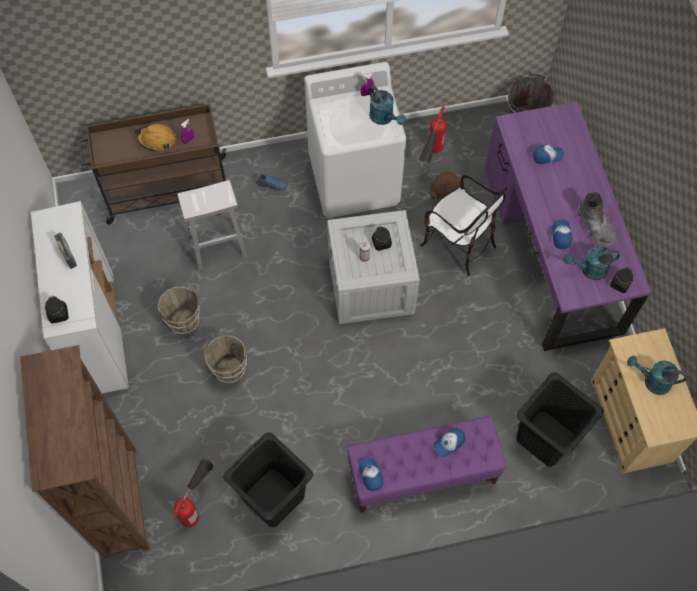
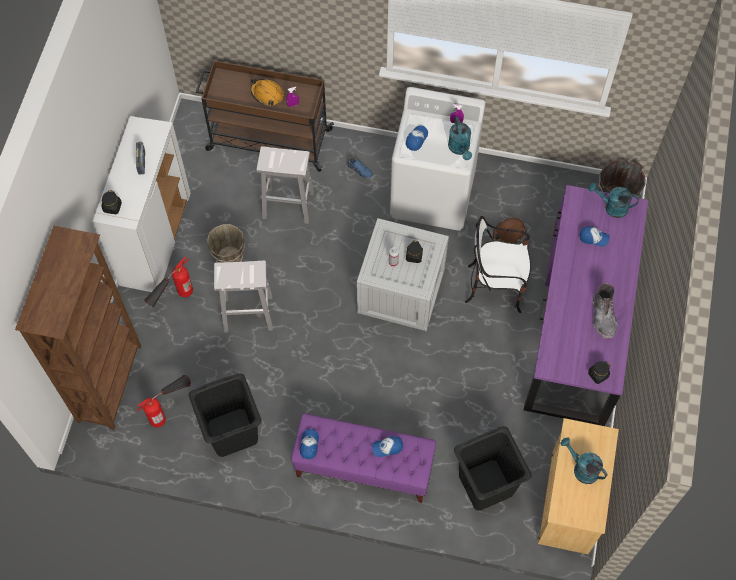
camera: 25 degrees right, 0 degrees up
brown bucket [203,335,247,384] -> white stool [214,261,273,333]
fire extinguisher [419,103,447,164] -> fire extinguisher moved to [144,256,193,307]
chair [420,175,507,276] -> chair turned 120 degrees clockwise [465,216,531,313]
cap [552,219,572,249] -> cap moved to [406,125,428,151]
turquoise watering can [564,246,620,280] -> turquoise watering can moved to [589,183,639,218]

